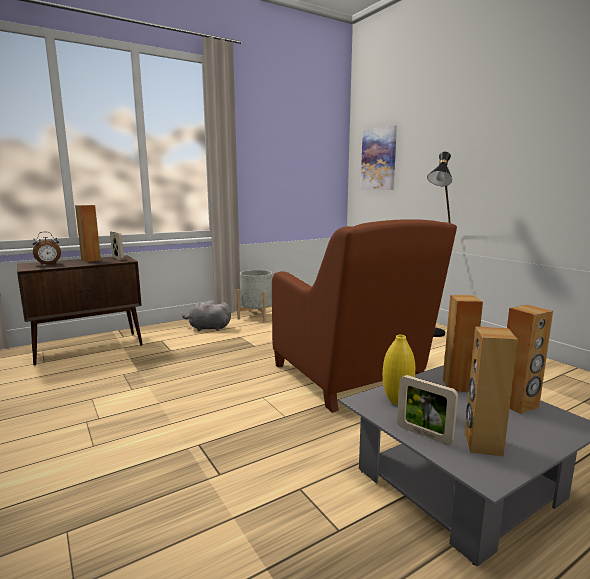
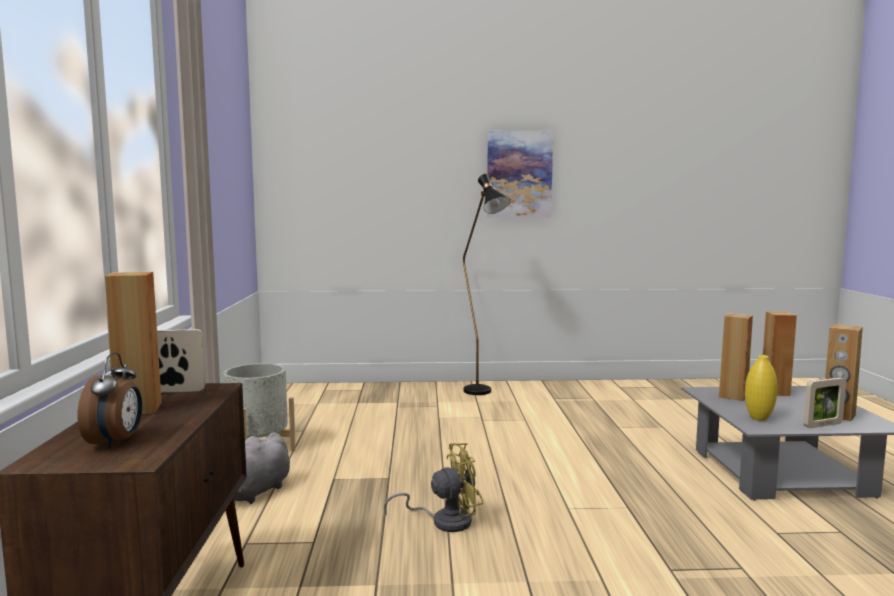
camera: 60 degrees left, 5 degrees down
brown armchair [272,219,457,413] -> none
picture [361,125,397,190] -> picture moved to [487,131,553,218]
none -> yellow fan [384,443,484,532]

